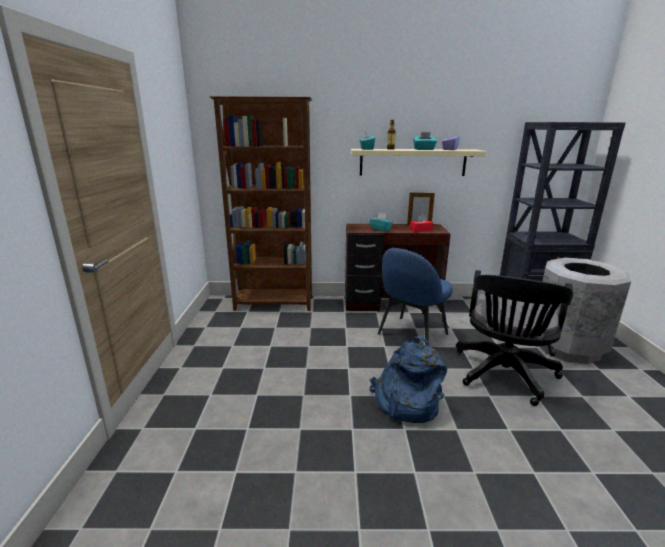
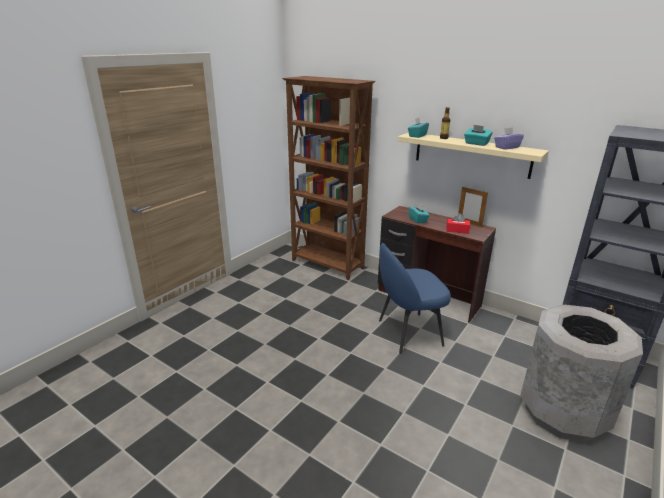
camera: 35 degrees right, 5 degrees up
blue backpack [370,336,447,423] -> none
black office chair [456,270,573,406] -> none

